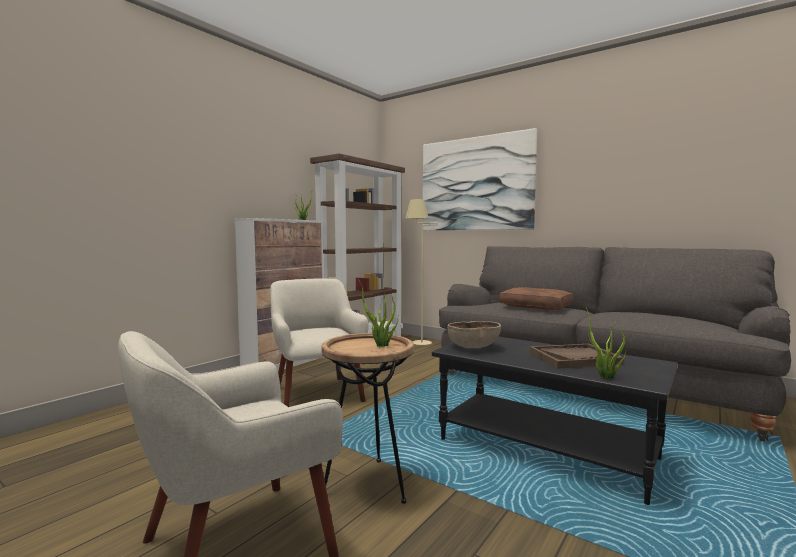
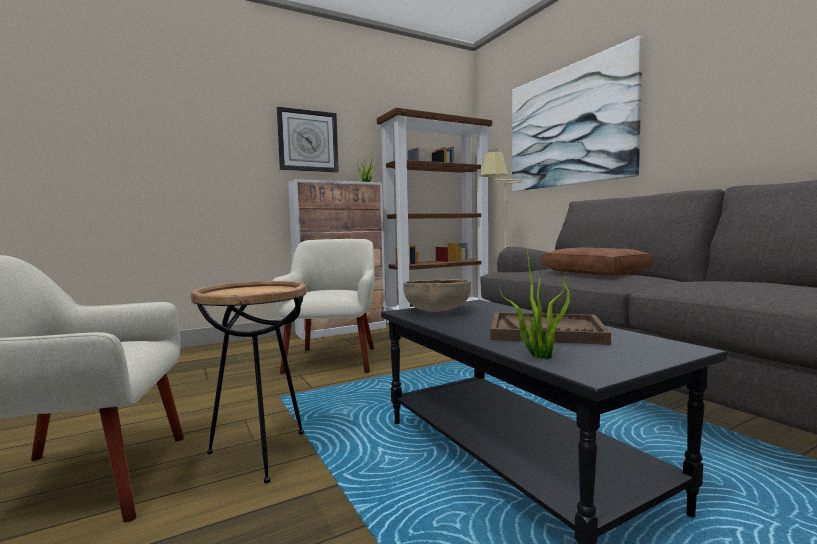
camera: 25 degrees right, 0 degrees up
potted plant [357,278,399,347] -> none
none -> wall clock [277,106,339,172]

